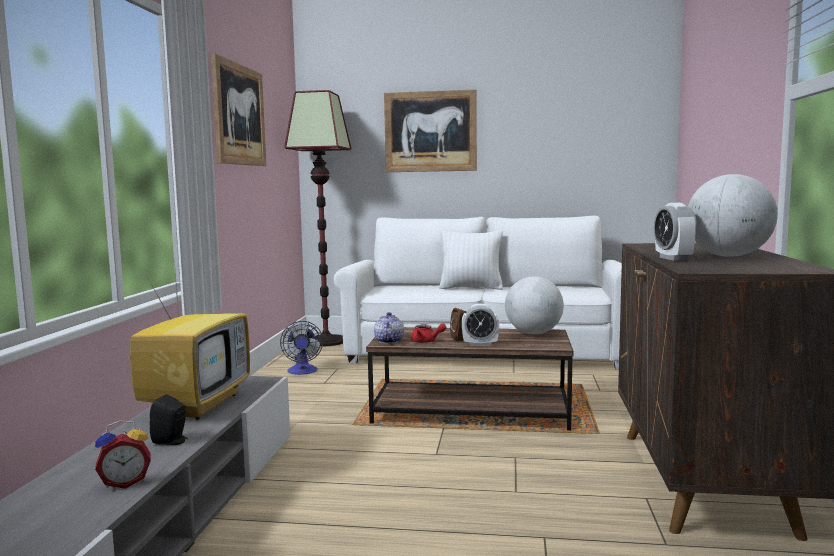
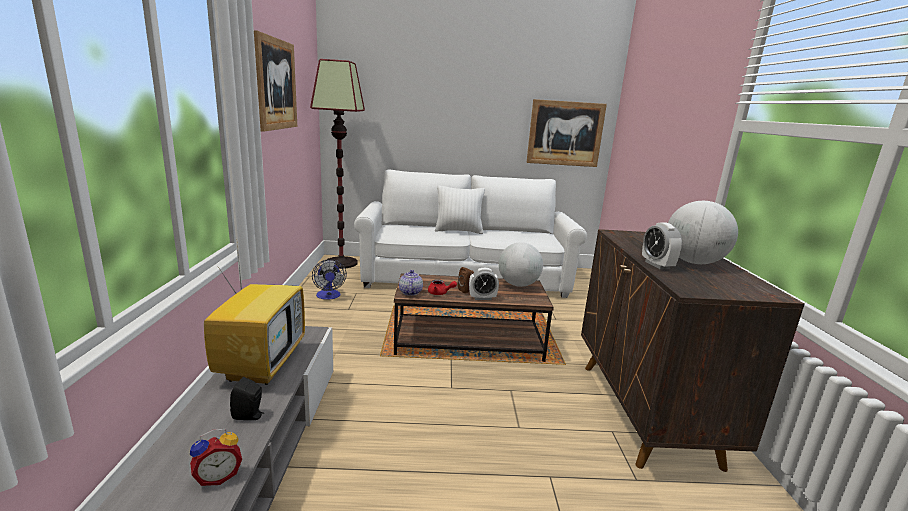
camera: 10 degrees left, 10 degrees up
picture [384,89,477,172] -> picture moved to [526,99,607,167]

